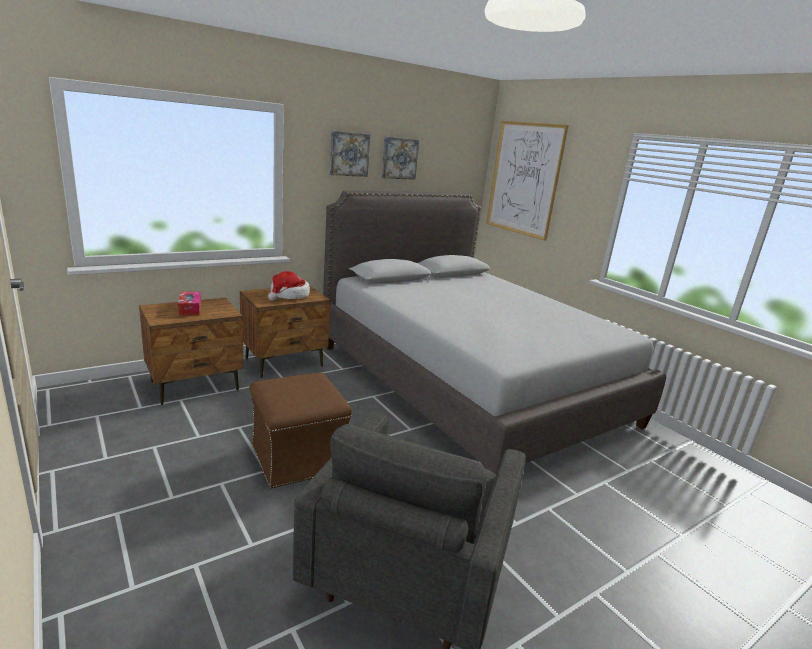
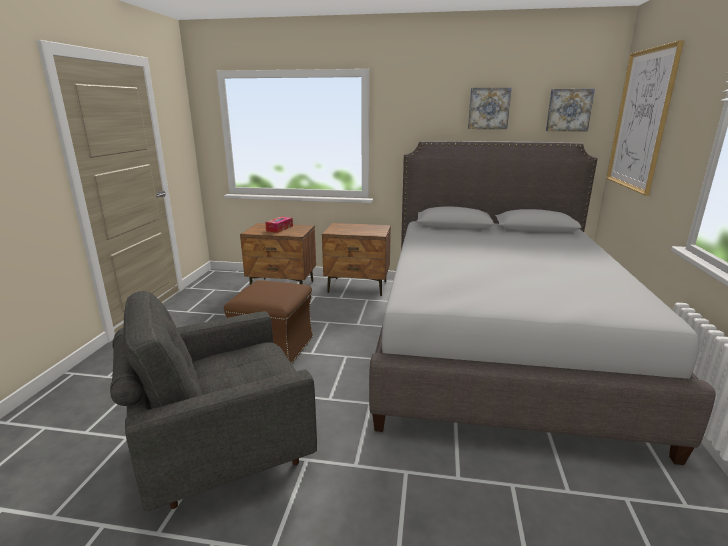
camera: 45 degrees right, 0 degrees up
hat [268,271,310,301] -> none
picture [330,131,370,177] -> picture moved to [546,89,595,131]

